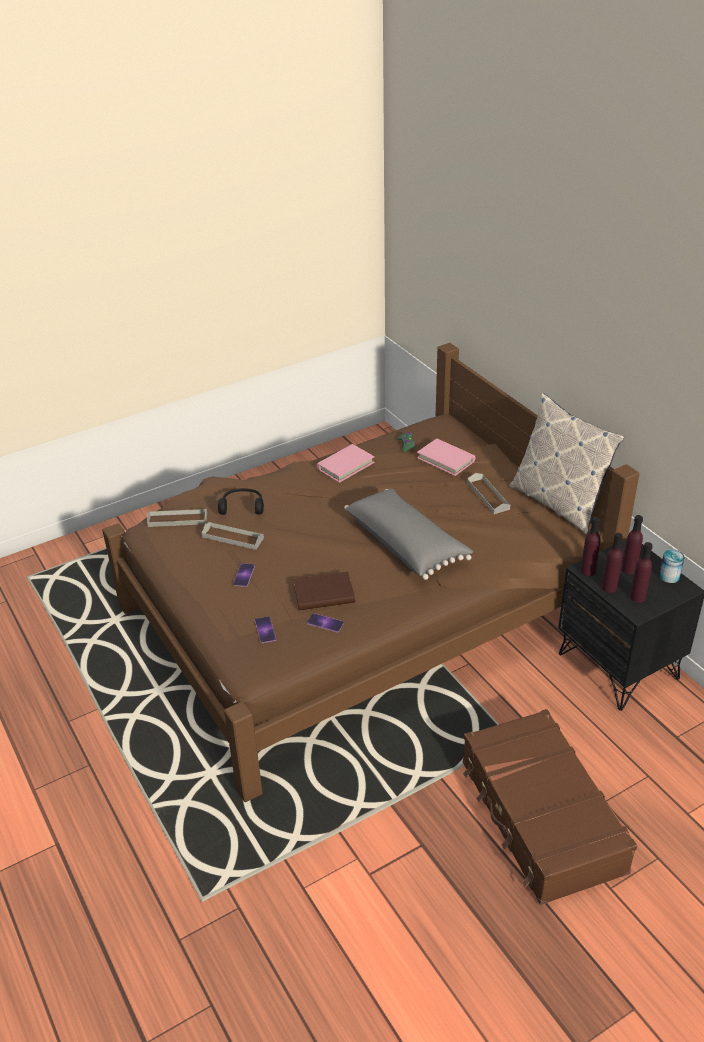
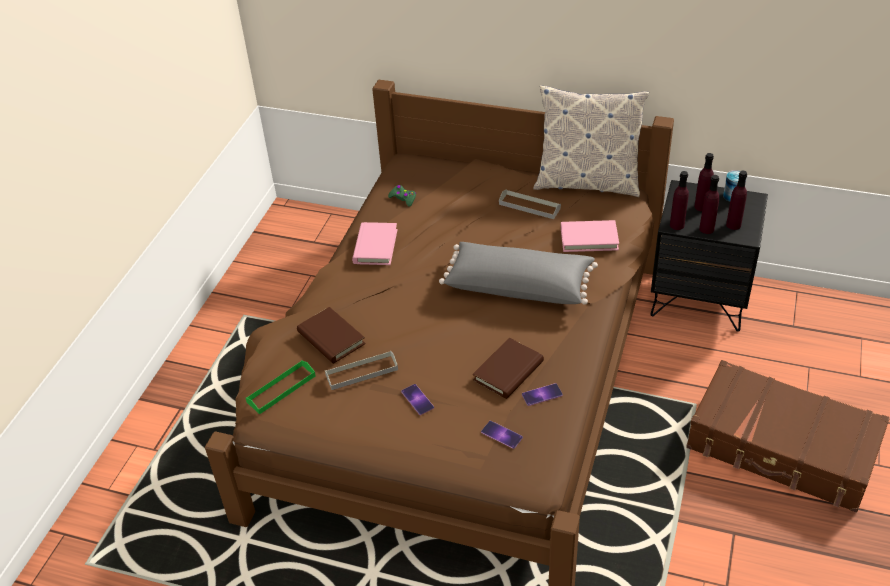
camera: 40 degrees left, 5 degrees up
grey tray [147,508,207,527] -> green tray [246,360,315,414]
black headphones [218,488,264,515] -> brown book [297,307,366,364]
pink book [417,439,476,476] -> pink book moved to [561,220,619,252]

